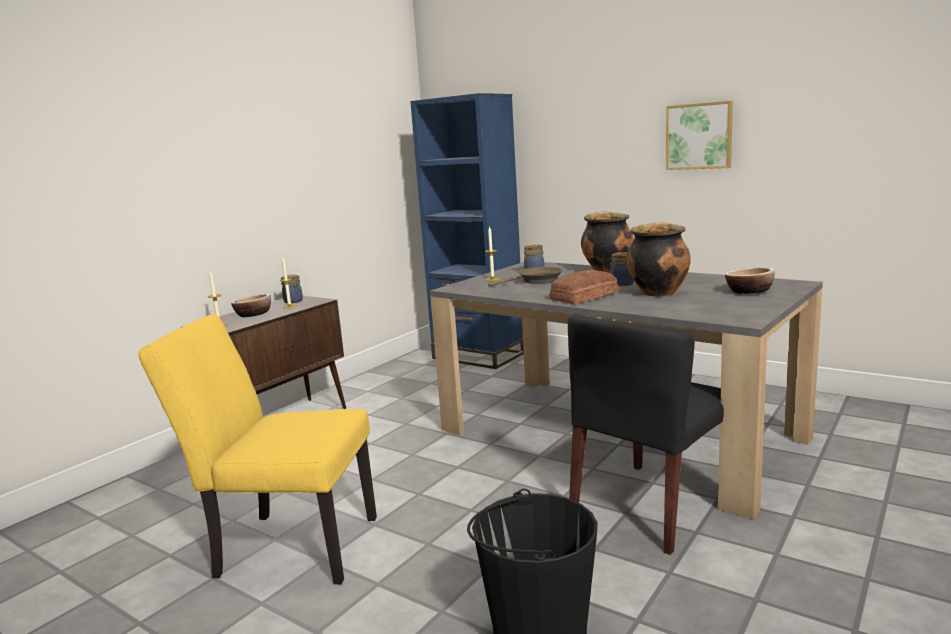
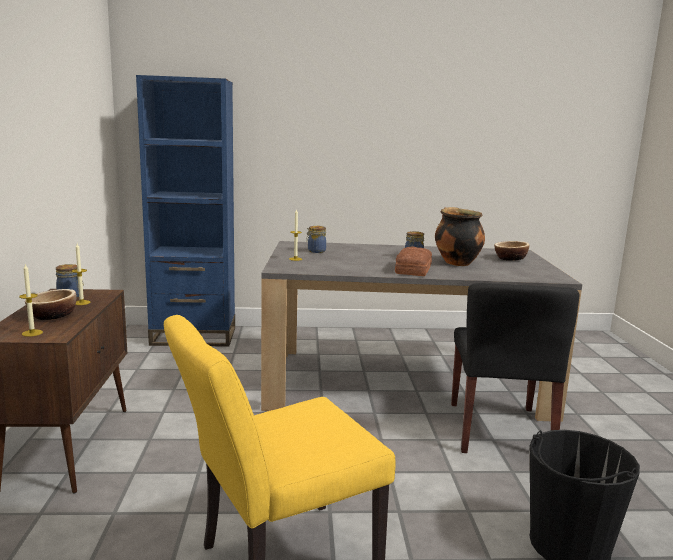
camera: 40 degrees left, 0 degrees up
brown frying pan [488,267,563,287] -> none
cooking pot [581,211,634,273] -> none
picture [666,101,733,170] -> none

